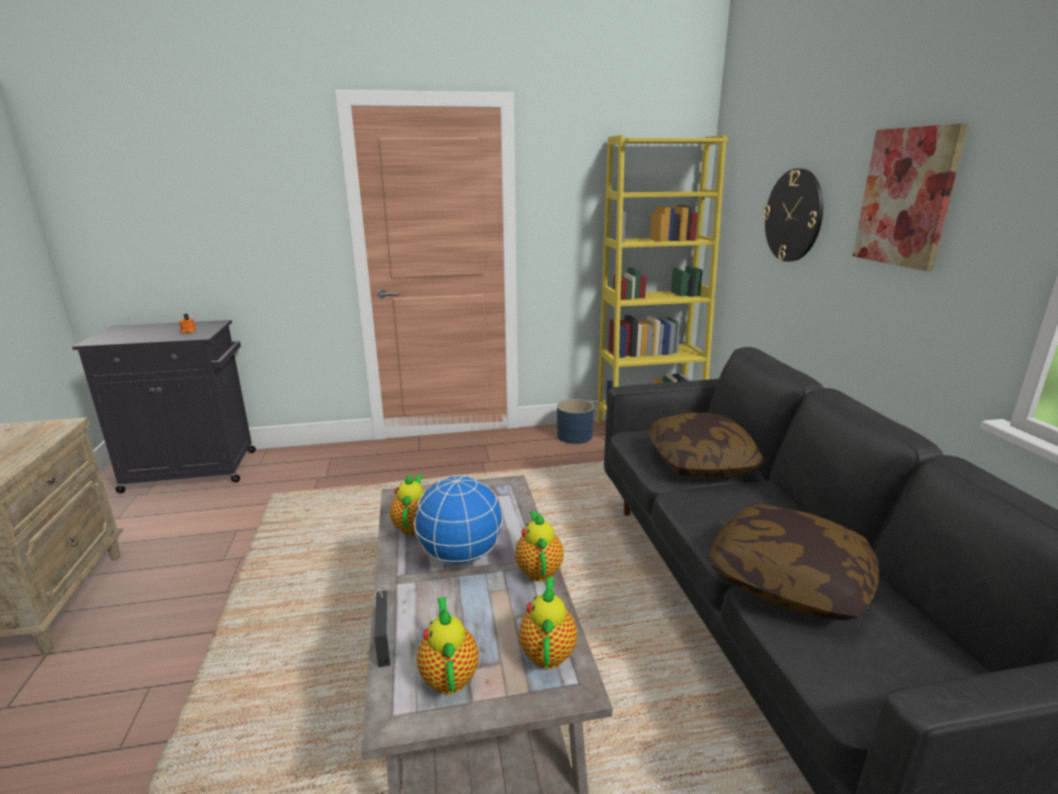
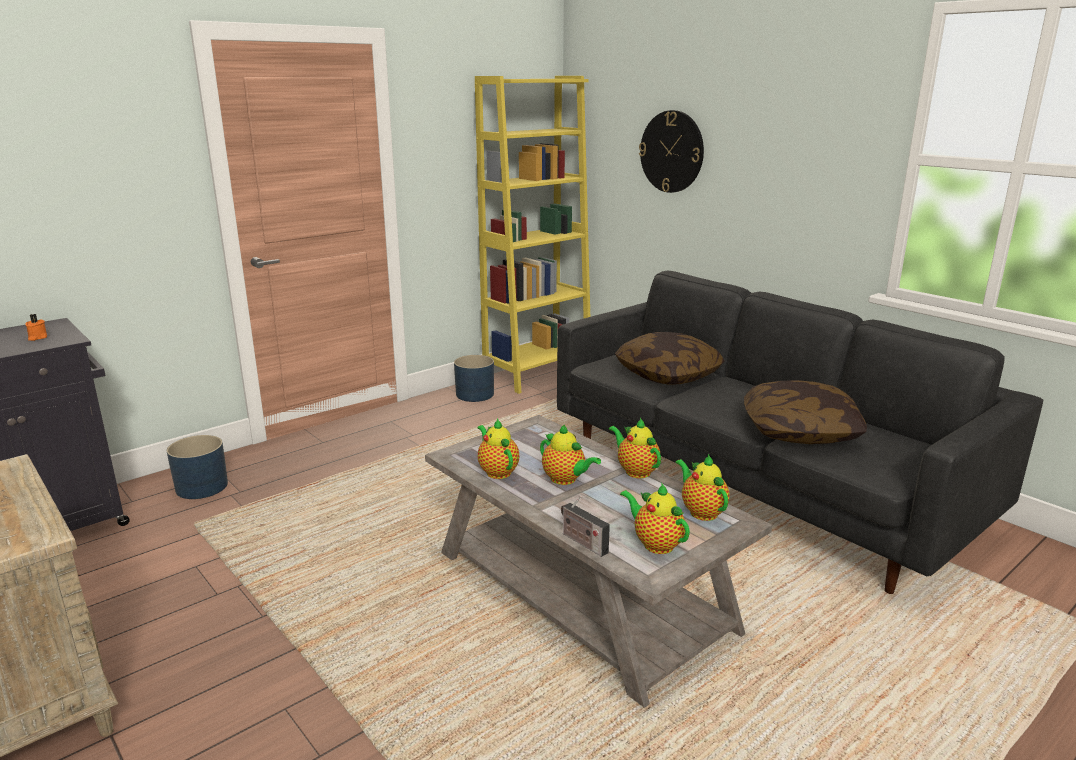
camera: 30 degrees left, 0 degrees up
globe [414,475,503,565] -> teapot [540,425,601,485]
picture [853,123,968,271] -> none
none -> blue planter [167,435,228,499]

